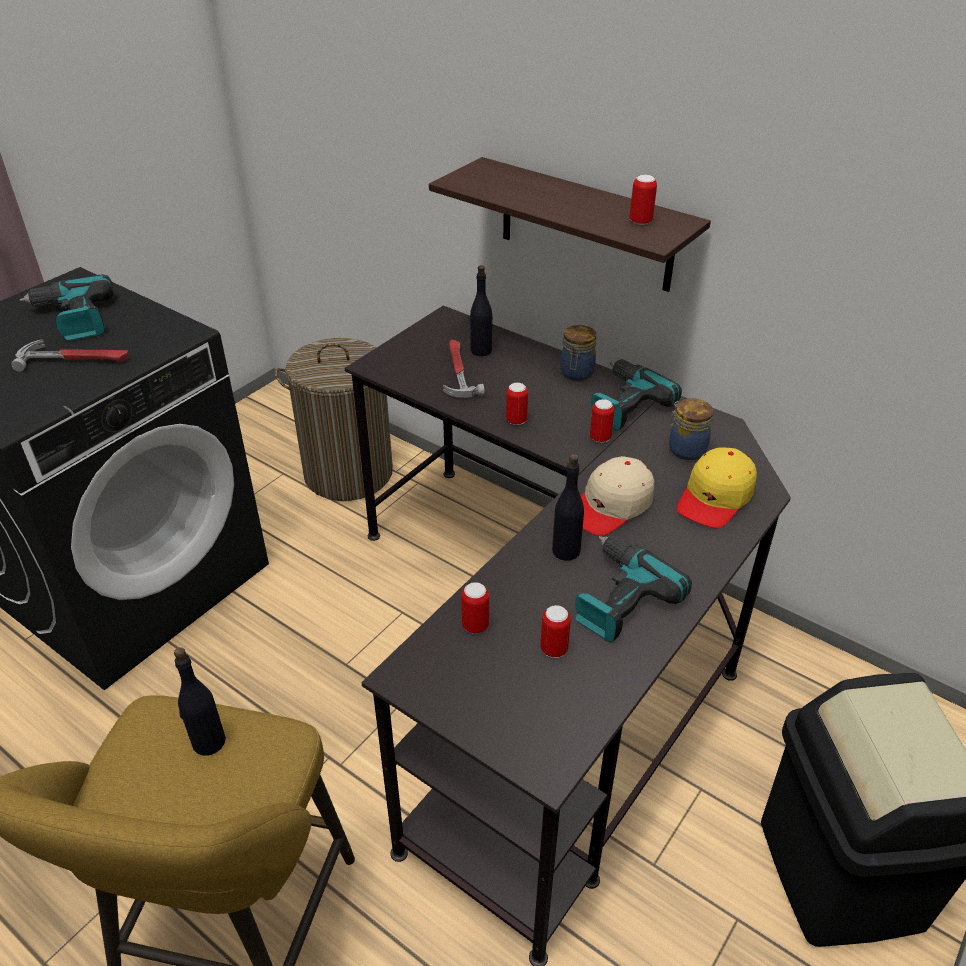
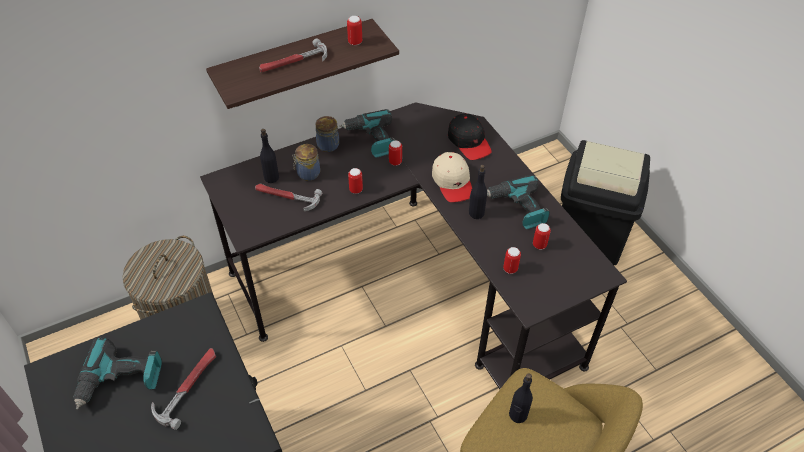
camera: 65 degrees left, 10 degrees up
jar [669,398,714,460] -> jar moved to [292,144,320,181]
yellow cap [677,447,757,529] -> black cap [448,113,492,160]
none -> hammer [259,38,327,72]

